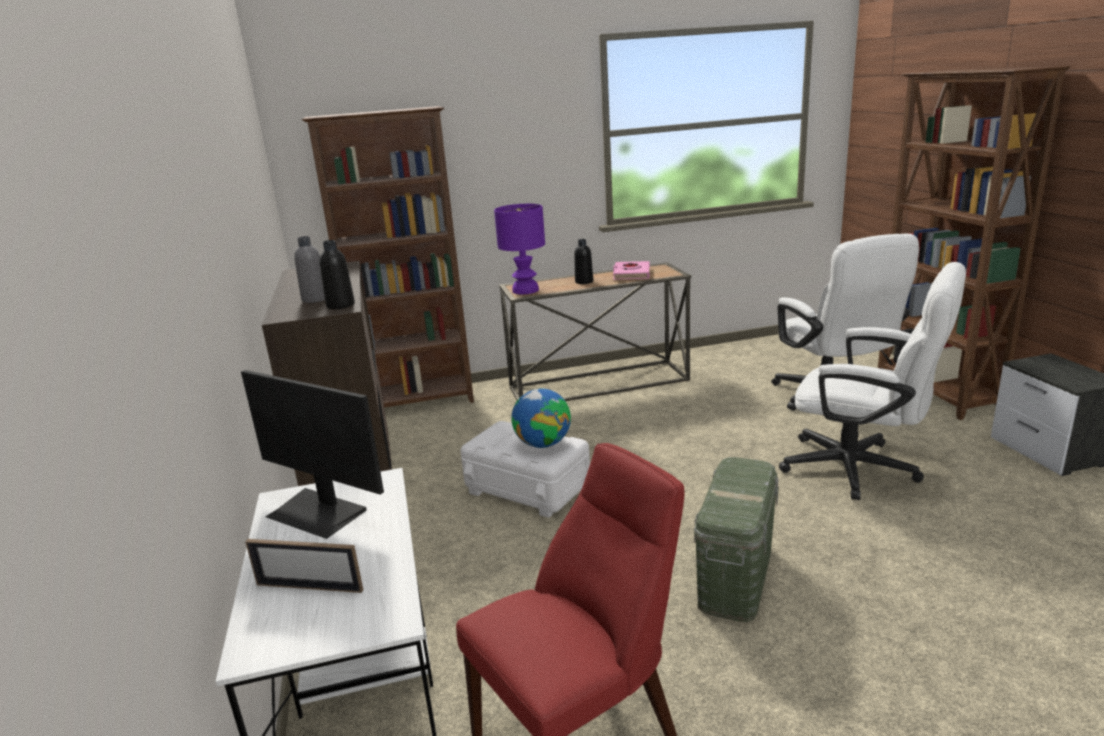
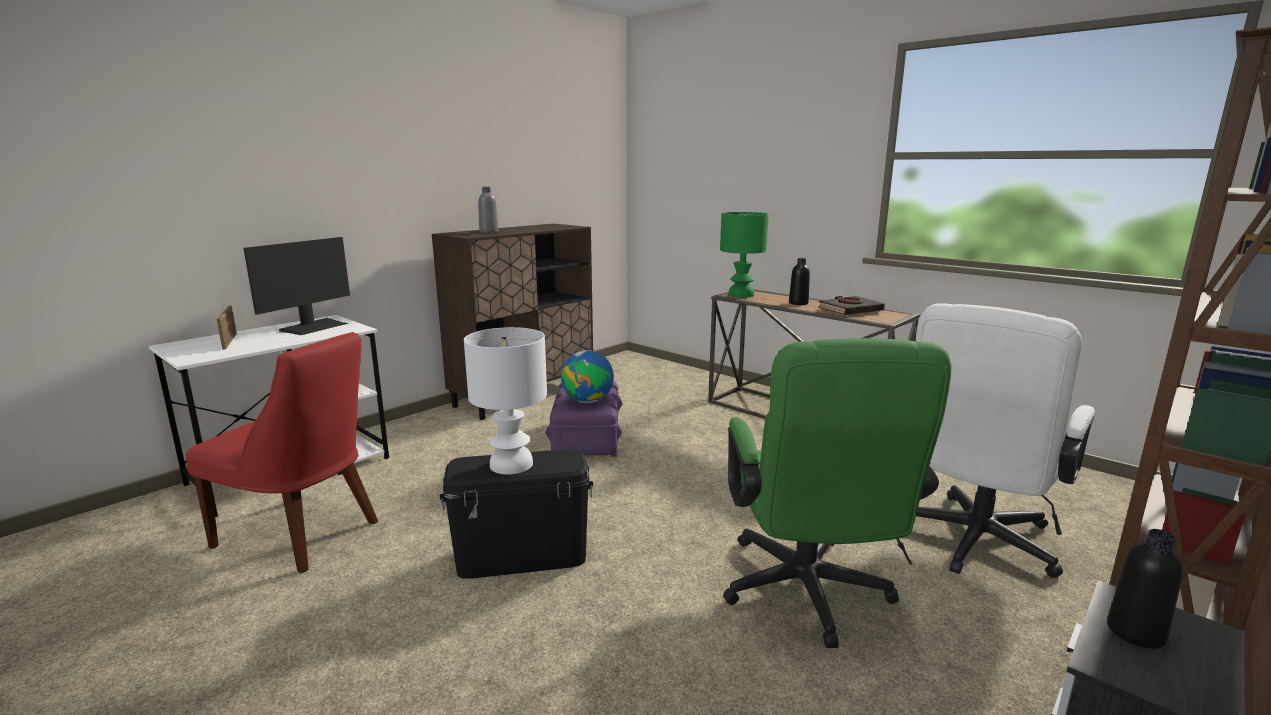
camera: 55 degrees right, 5 degrees down
monitor [241,370,384,539] -> monitor turned 150 degrees counterclockwise [243,237,350,335]
brown bookcase [302,106,474,408] -> none
black bottle [320,240,355,309] -> black bottle moved to [1107,529,1183,649]
white storage box [461,421,590,518] -> purple storage box [545,381,623,457]
purple table lamp [494,204,545,294] -> green table lamp [720,212,769,297]
pink book [613,261,650,280] -> black book [819,296,885,315]
green storage box [694,457,779,622] -> black storage box [440,449,593,579]
white office chair [779,262,966,500] -> green office chair [723,338,951,648]
none -> white table lamp [464,327,547,475]

